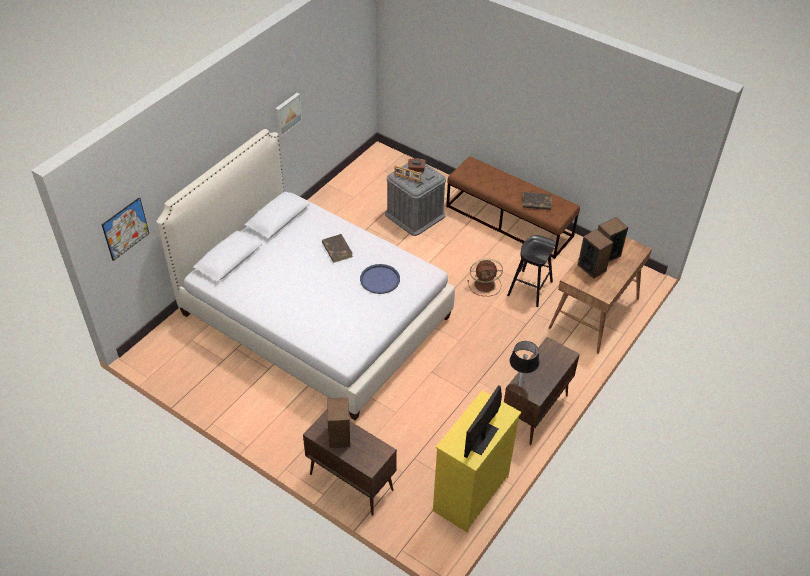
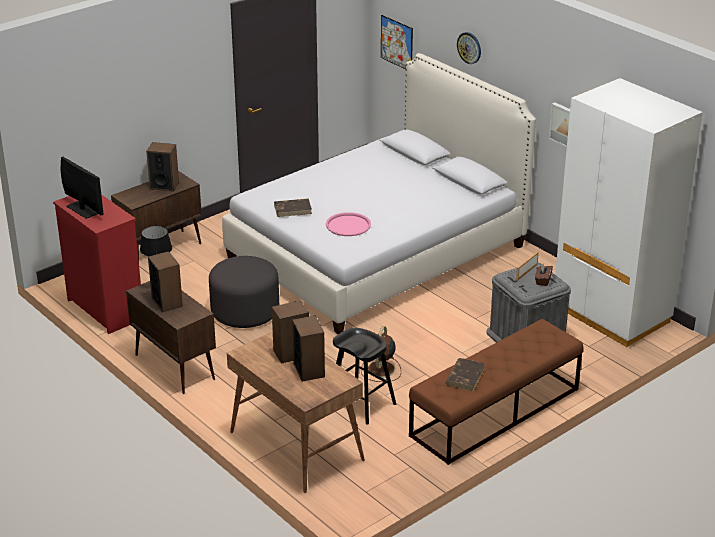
camera: 105 degrees right, 15 degrees down
brown book [322,234,353,262] -> brown book moved to [274,198,312,217]
blue tray [360,264,400,294] -> pink tray [326,212,371,236]
yellow dresser [433,390,521,533] -> red dresser [53,194,141,334]
none -> speaker [148,251,183,312]
none -> grey ottoman [209,256,279,328]
none -> wall clock [457,32,481,64]
none -> white wardrobe [555,78,703,347]

